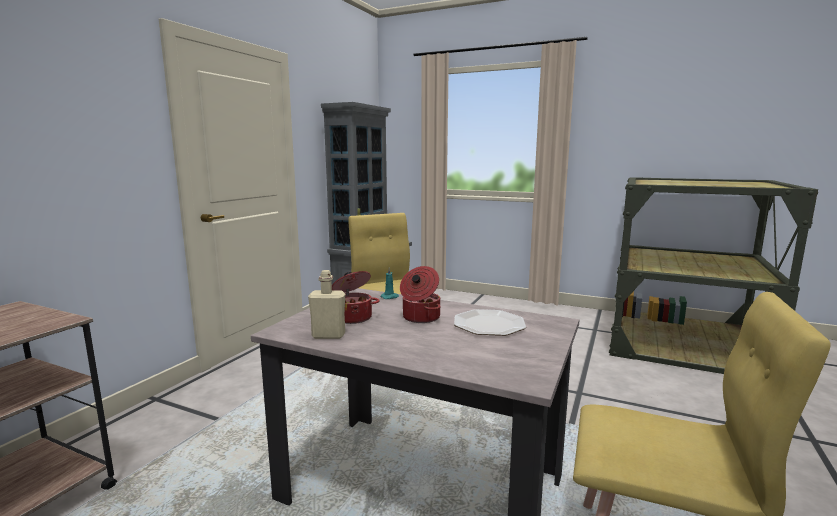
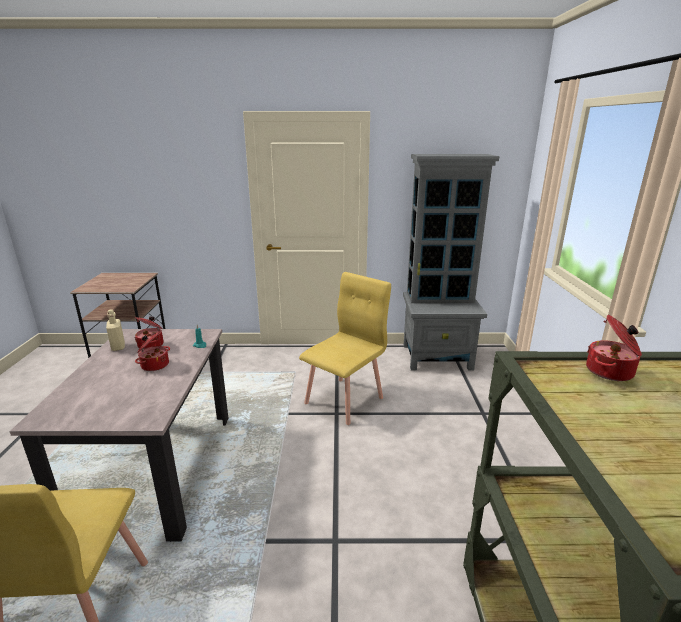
camera: 65 degrees right, 10 degrees up
plate [454,309,526,336] -> none
none -> cooking pot [586,315,642,381]

